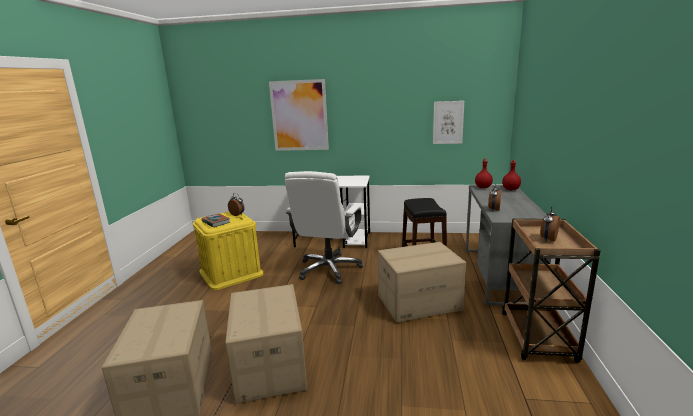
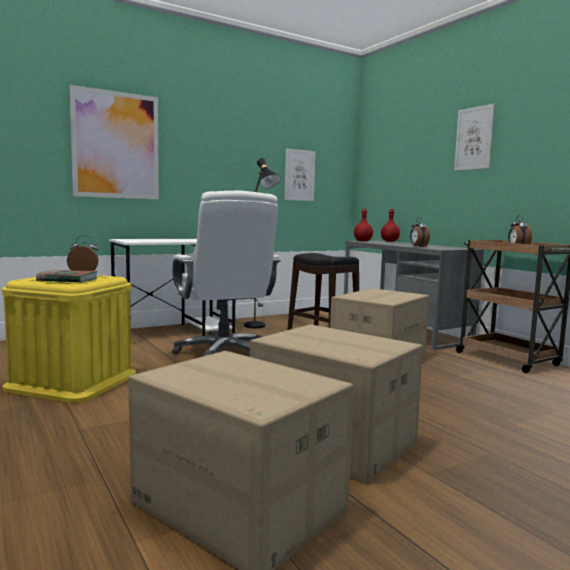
camera: 40 degrees left, 10 degrees down
none -> black floor lamp [244,158,281,328]
none -> picture [454,104,495,171]

